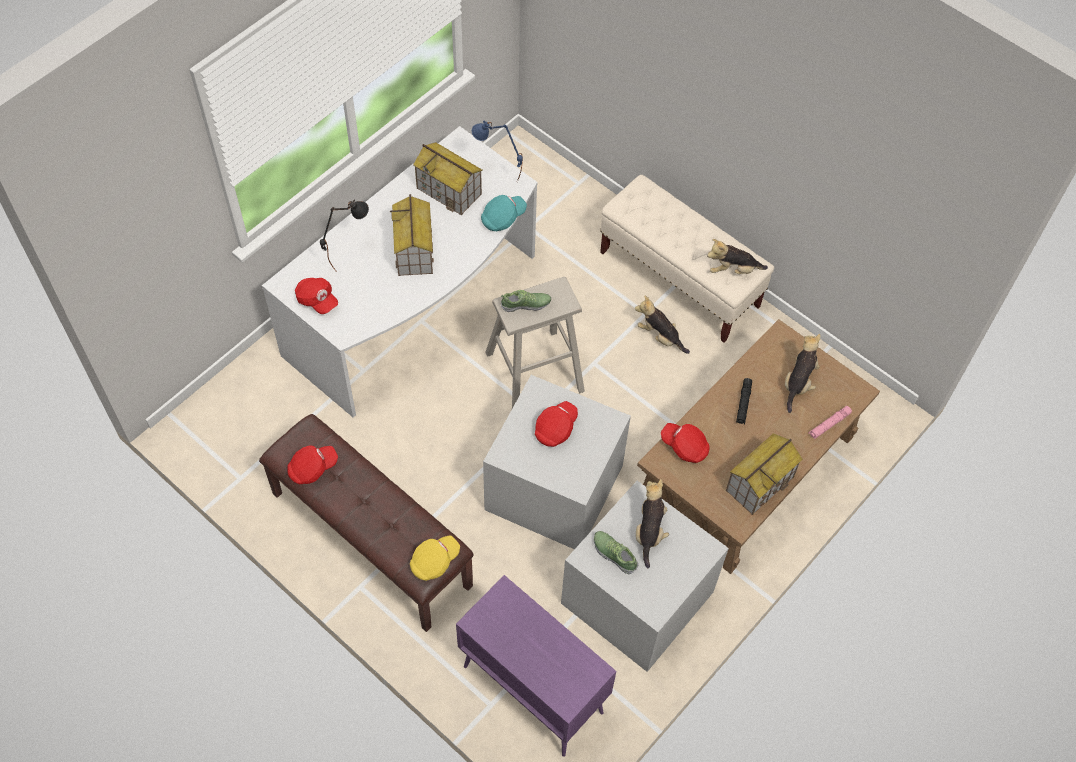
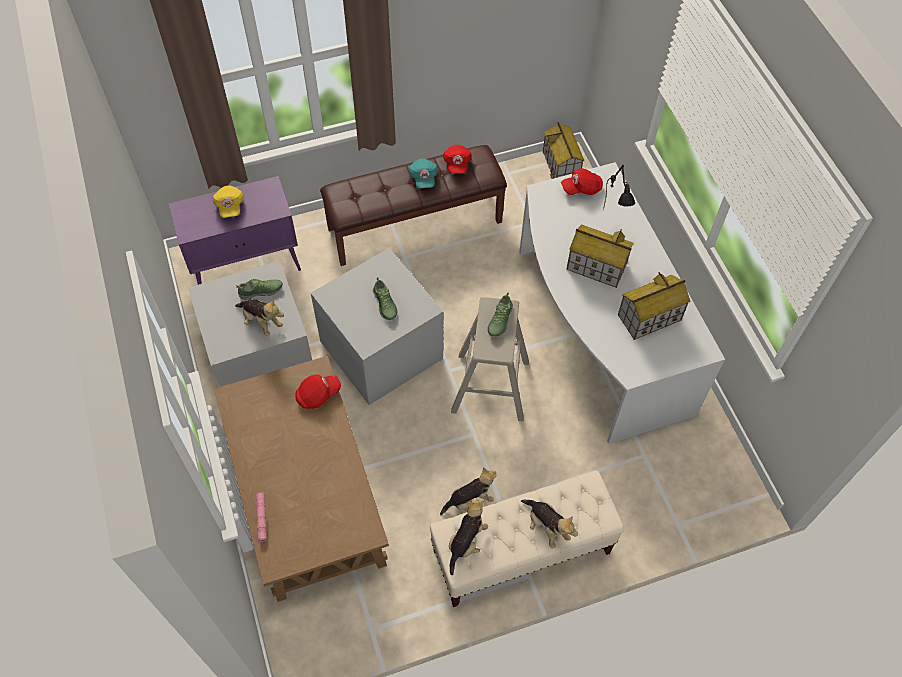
camera: 120 degrees right, 0 degrees up
yellow cap [410,535,460,581] -> yellow cap moved to [213,186,244,218]
blue table lamp [472,121,523,182] -> none
turquoise cap [481,195,527,231] -> turquoise cap moved to [409,159,438,189]
red cap [535,401,578,447] -> shoe [373,277,397,320]
toy house [726,433,803,515] -> toy house moved to [543,122,585,179]
black flashlight [736,378,752,425] -> none
plush toy [785,334,821,413] -> plush toy moved to [521,500,578,548]

